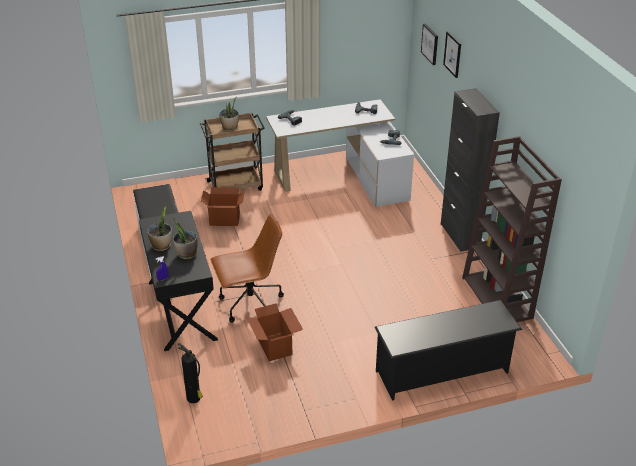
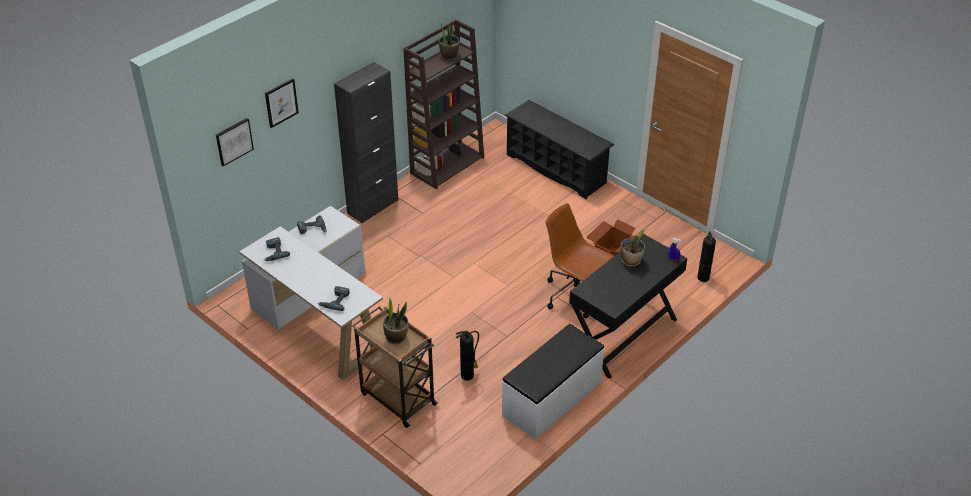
camera: 120 degrees left, 5 degrees up
potted plant [147,207,172,251] -> potted plant moved to [439,20,460,61]
cardboard box [201,187,245,226] -> fire extinguisher [456,331,479,381]

